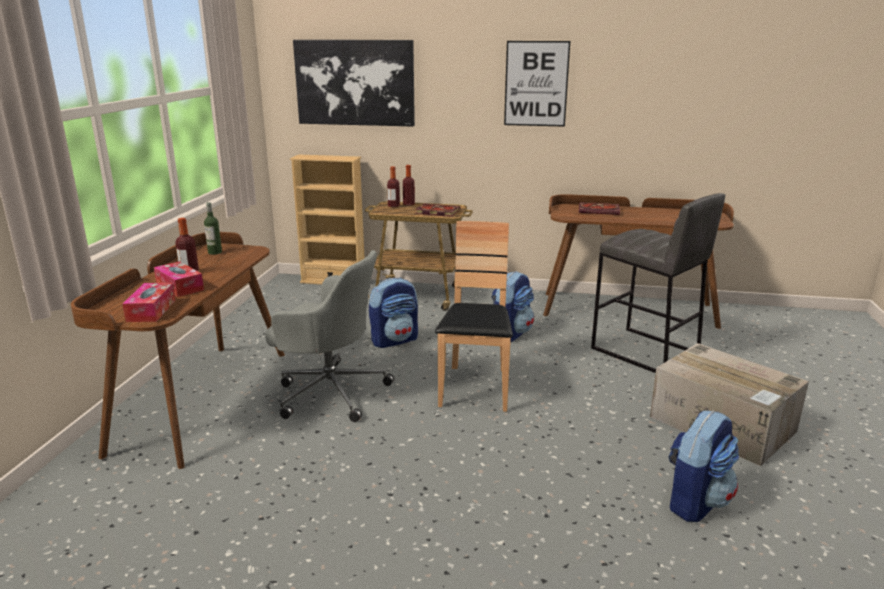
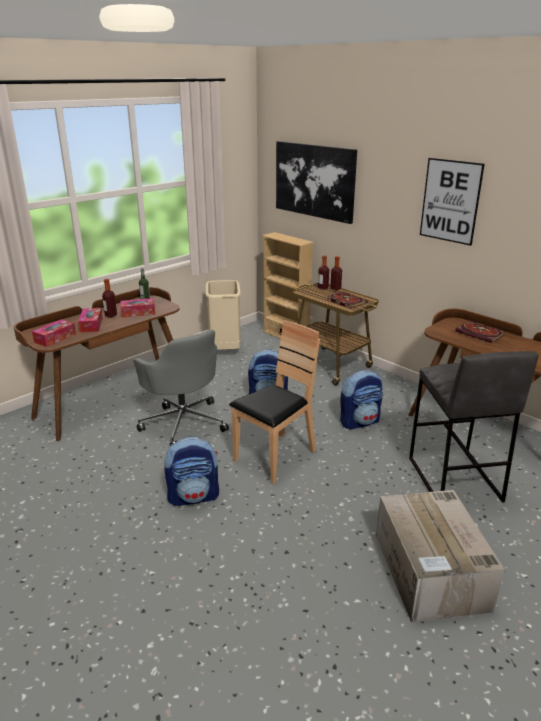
camera: 35 degrees right, 5 degrees up
backpack [669,410,739,522] -> backpack moved to [164,437,219,506]
none -> tissue box [120,298,155,317]
none -> beige trash can [205,280,241,350]

